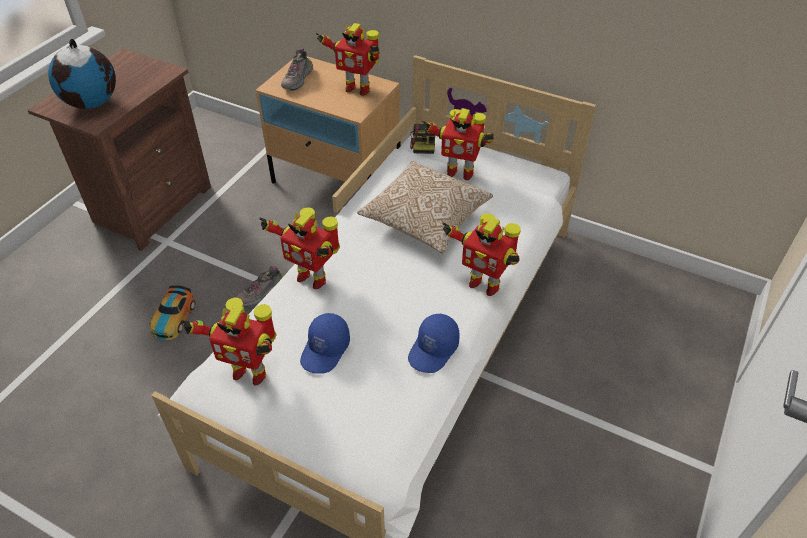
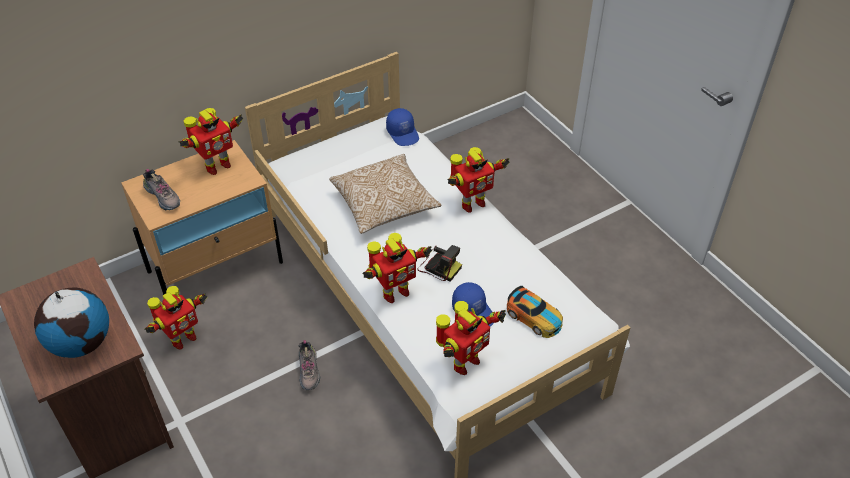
camera: 60 degrees left, 0 degrees up
toy car [150,285,195,340] -> toy car moved to [507,286,563,338]
blue cap [408,313,460,373] -> blue cap moved to [386,108,419,146]
camera [410,124,439,154] -> camera moved to [417,245,462,282]
toy robot [421,109,494,180] -> toy robot moved to [144,286,207,350]

